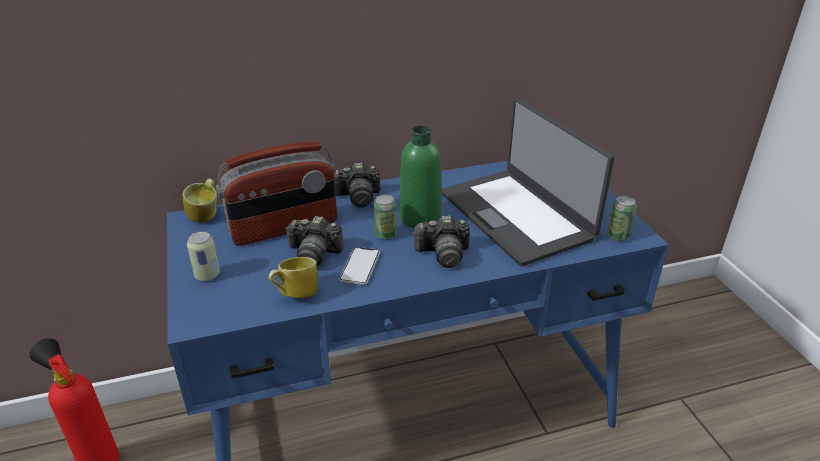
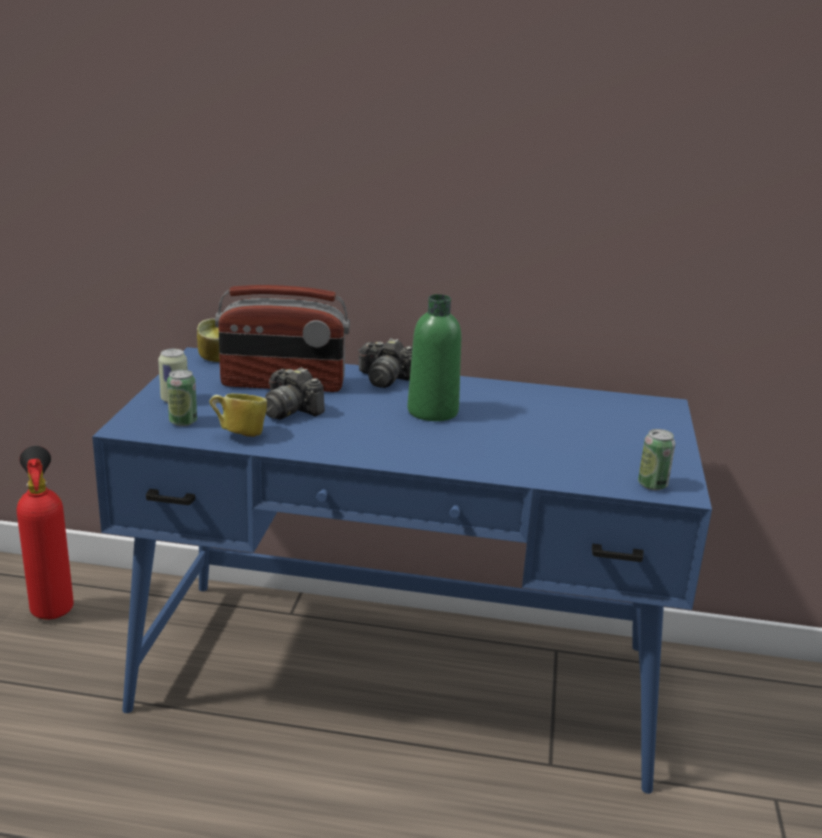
camera: 25 degrees right, 10 degrees down
phone [339,247,380,285] -> none
can [373,194,397,240] -> can moved to [167,369,197,426]
camera [412,215,470,268] -> none
laptop [441,98,615,266] -> none

